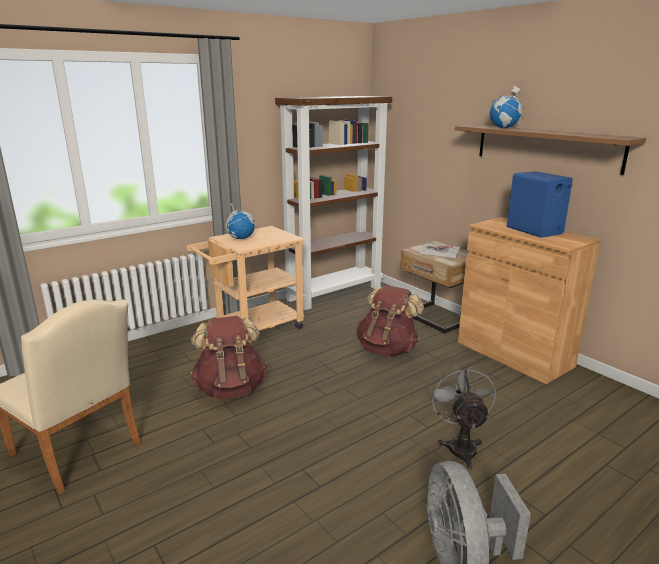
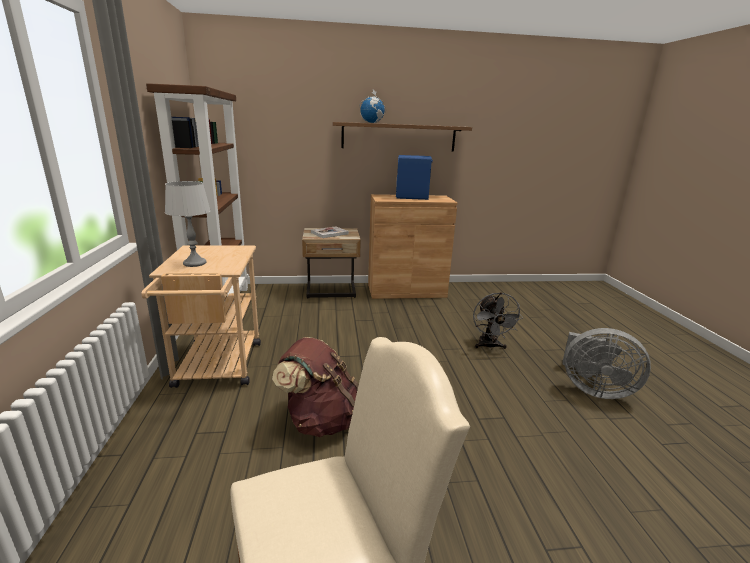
camera: 60 degrees left, 0 degrees up
globe [225,203,255,239] -> grey table lamp [165,181,211,267]
brown backpack [356,285,424,356] -> none
grey fan [430,364,496,469] -> grey fan turned 120 degrees counterclockwise [473,292,523,350]

